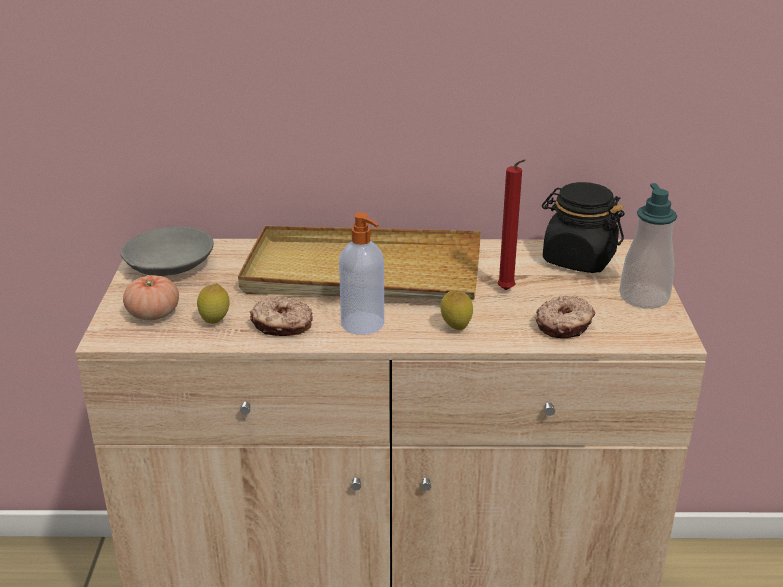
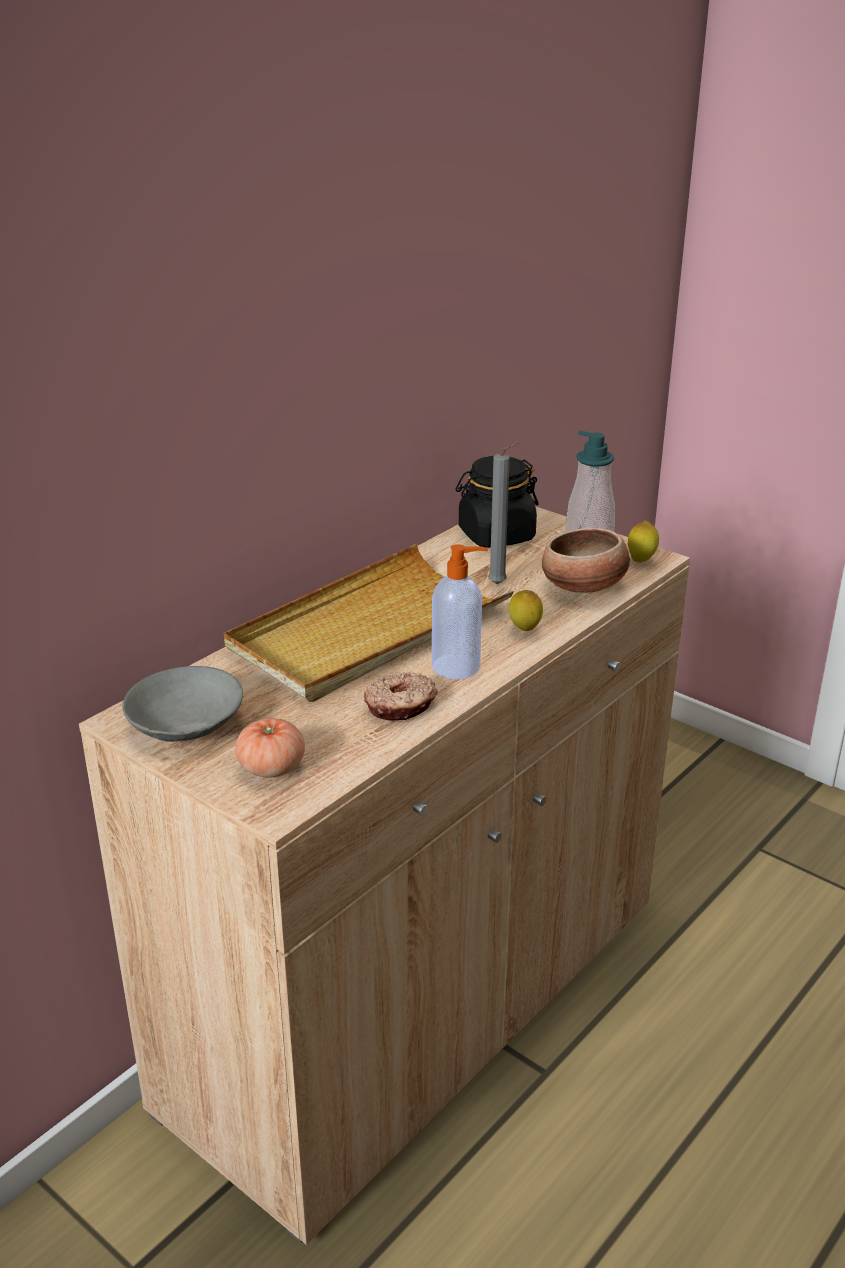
camera: 50 degrees left, 0 degrees up
lemon [197,283,230,324] -> lemon moved to [628,520,659,562]
red candle [497,159,526,290] -> grey candle [488,442,519,584]
donut [535,296,595,338] -> bowl [542,528,630,593]

